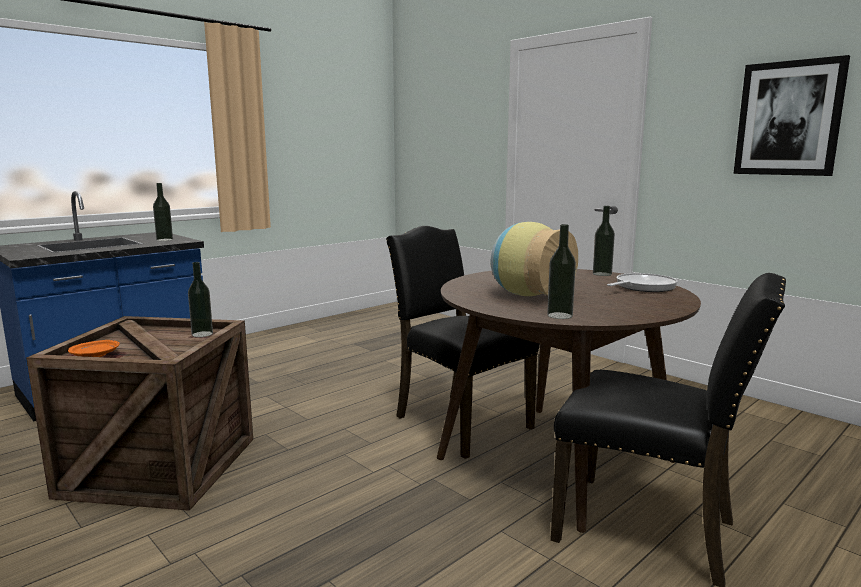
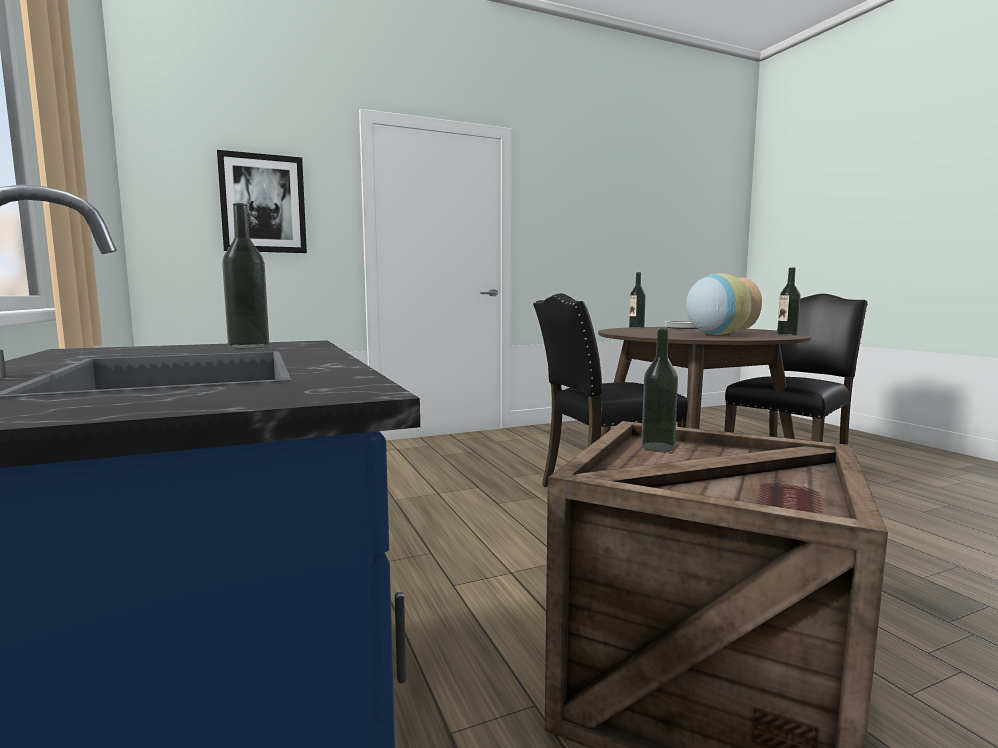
camera: 70 degrees left, 5 degrees down
orange plate [68,340,120,357] -> none
picture [733,55,850,176] -> picture moved to [217,150,307,253]

